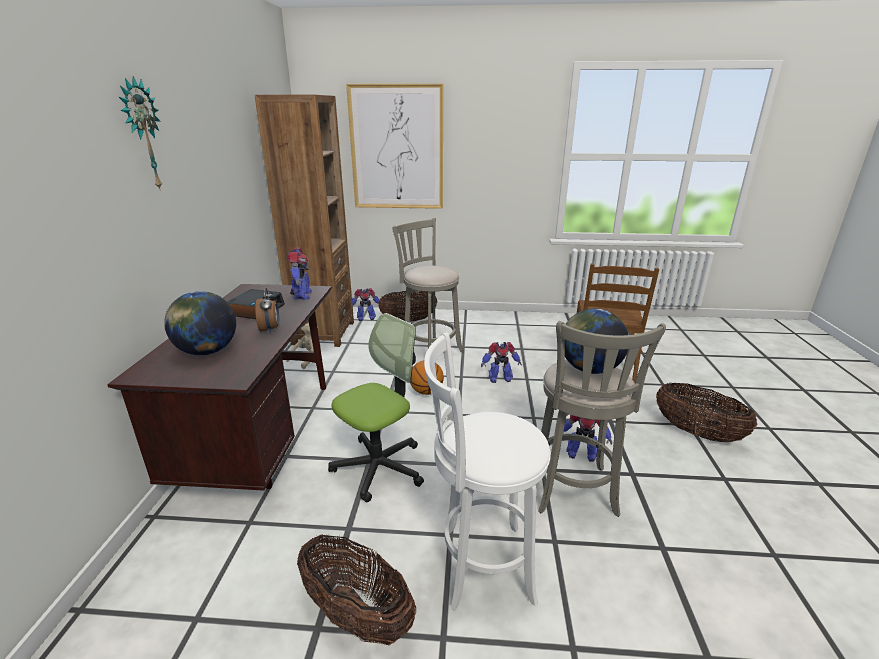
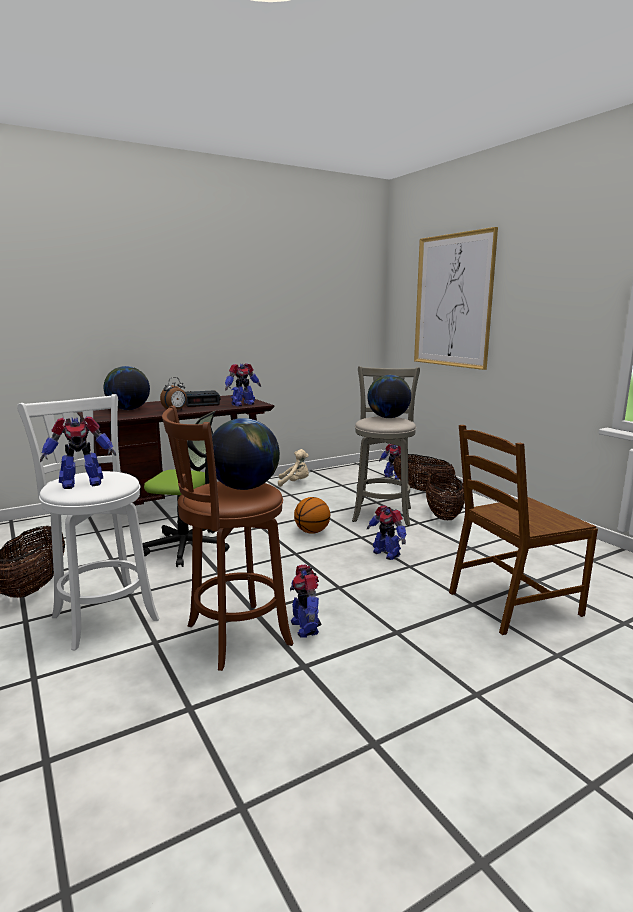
camera: 55 degrees right, 10 degrees down
wall clock [119,76,162,191] -> none
brown bookcase [254,95,354,347] -> none
grey stool [538,321,666,517] -> brown stool [162,405,293,671]
basket [656,383,758,442] -> basket moved to [426,472,465,520]
none -> toy robot [40,416,116,489]
none -> globe [367,375,411,418]

